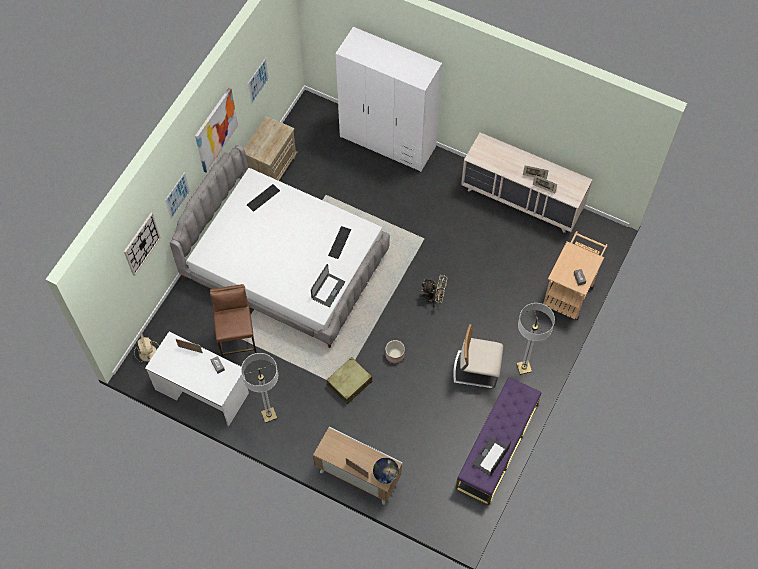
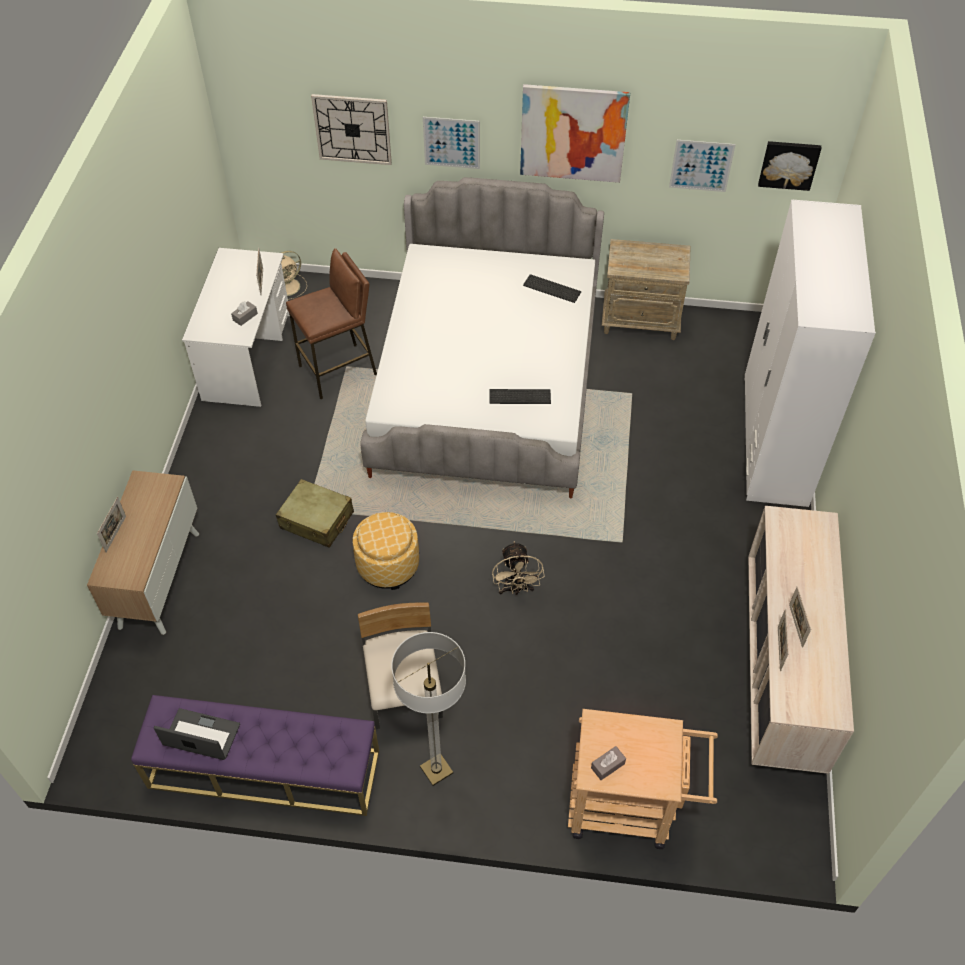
camera: 70 degrees right, 10 degrees down
floor lamp [241,353,278,423] -> none
laptop [311,264,345,307] -> none
globe [373,458,399,484] -> none
planter [385,340,405,363] -> ottoman [353,512,419,590]
none -> picture [758,141,822,191]

